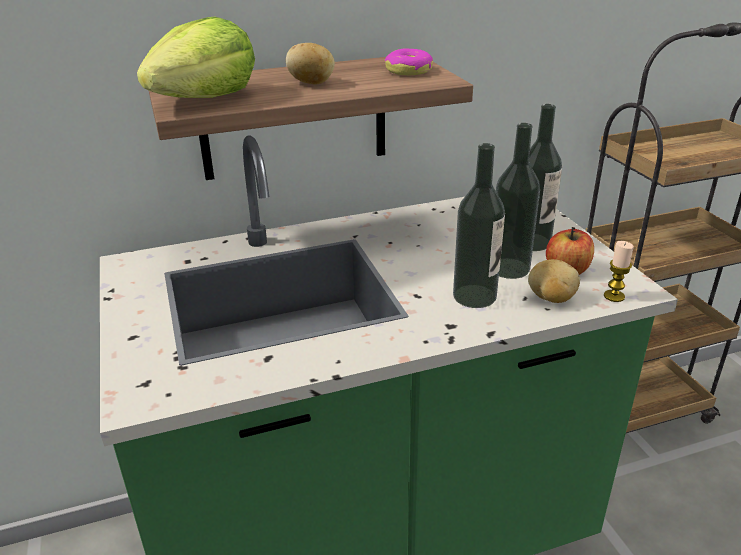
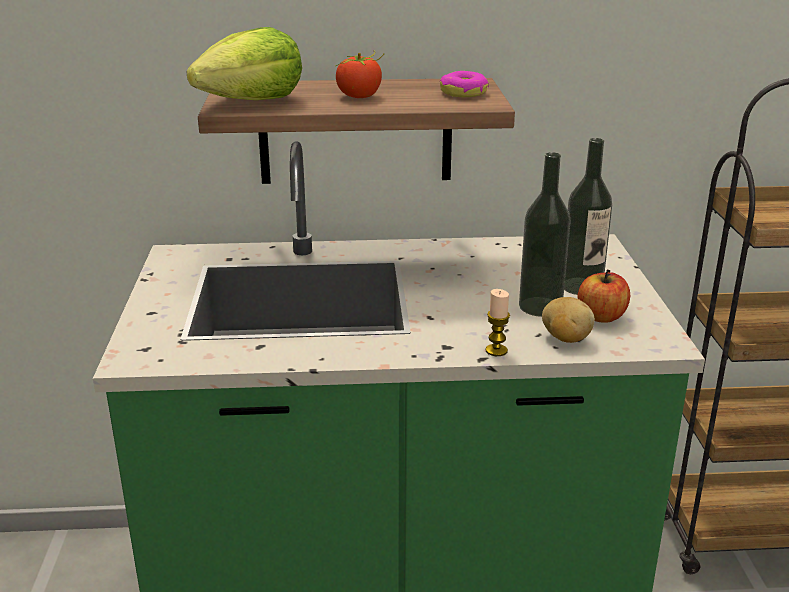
camera: 15 degrees right, 5 degrees down
potato [286,43,335,84] -> tomato [336,52,385,98]
bottle [453,143,505,308] -> none
candle [604,241,634,302] -> candle moved to [486,289,510,356]

